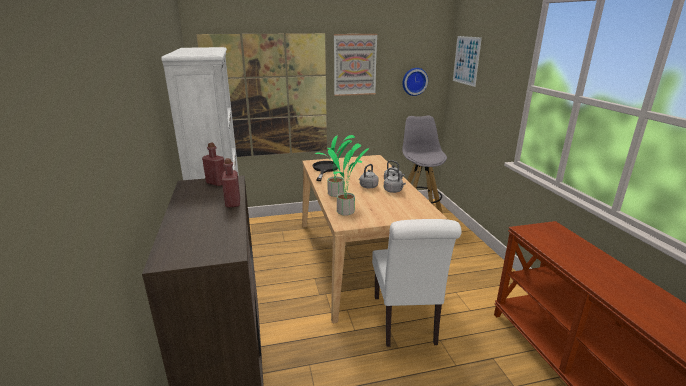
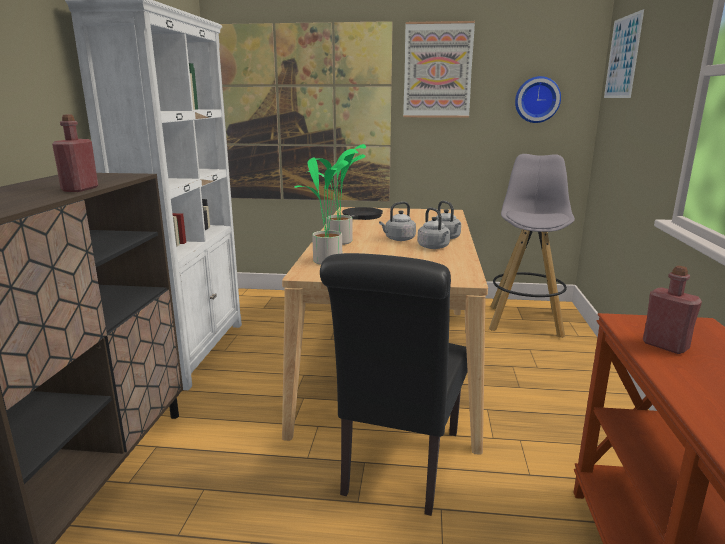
camera: 20 degrees right, 5 degrees down
red bottle [202,143,225,186] -> red bottle moved to [643,266,702,354]
white chair [372,219,462,347] -> black chair [320,253,468,516]

